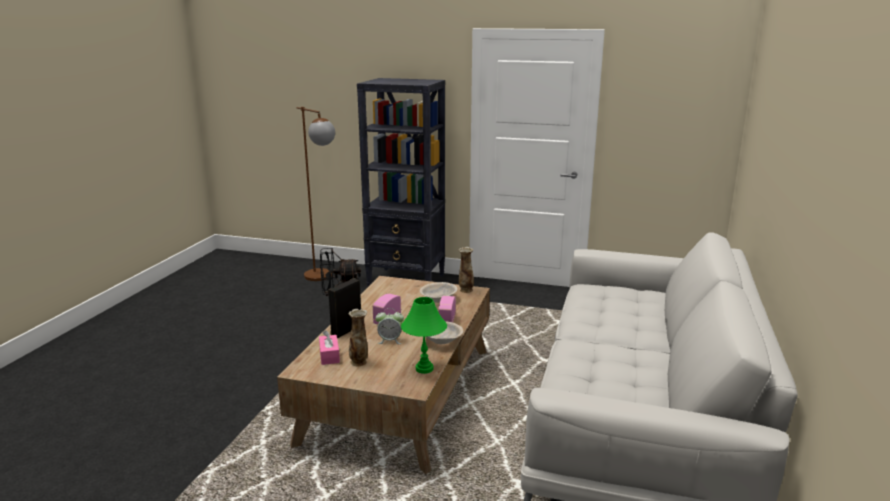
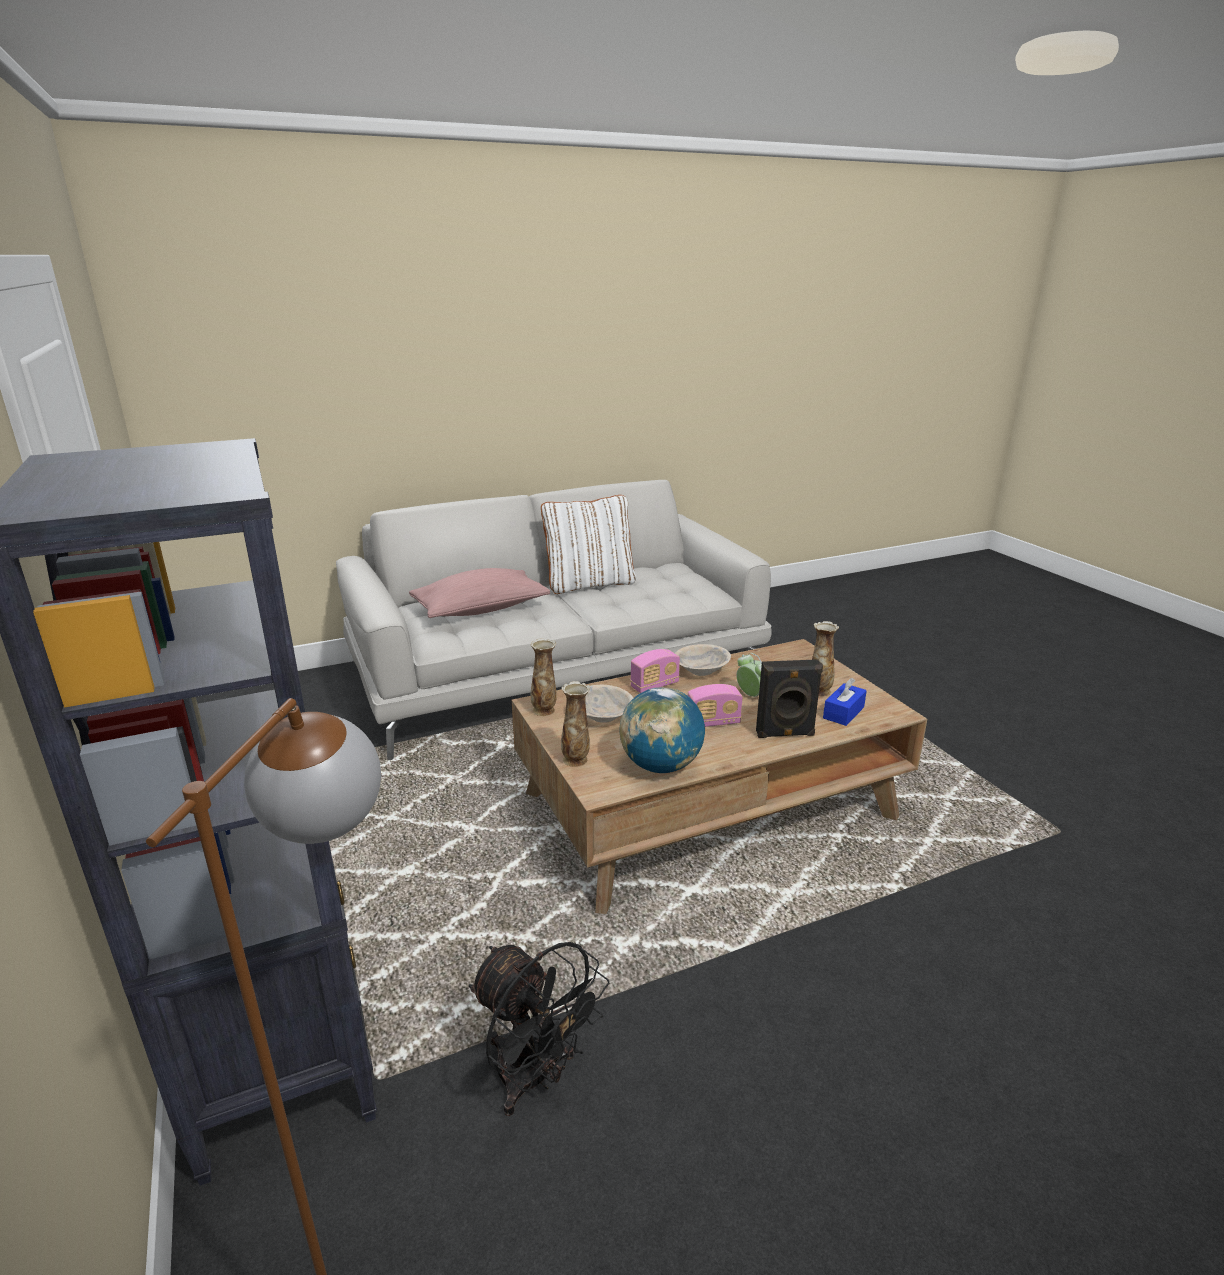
camera: 130 degrees left, 5 degrees up
pink tissue box [319,330,340,365] -> blue tissue box [823,678,867,726]
green table lamp [401,297,447,374] -> none
none -> pink pillow [409,568,550,618]
none -> white pillow [541,495,636,594]
none -> vase [561,681,590,767]
none -> globe [620,687,705,773]

